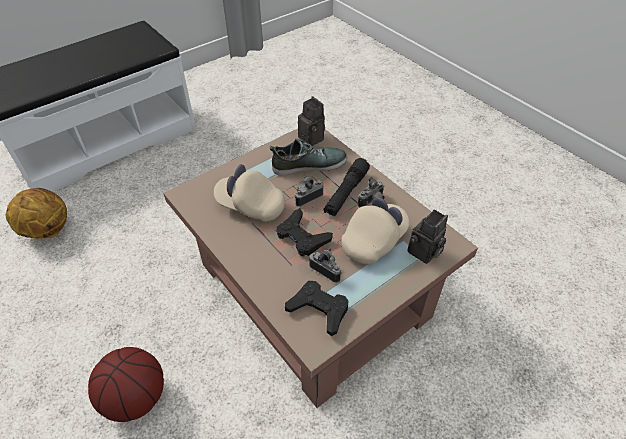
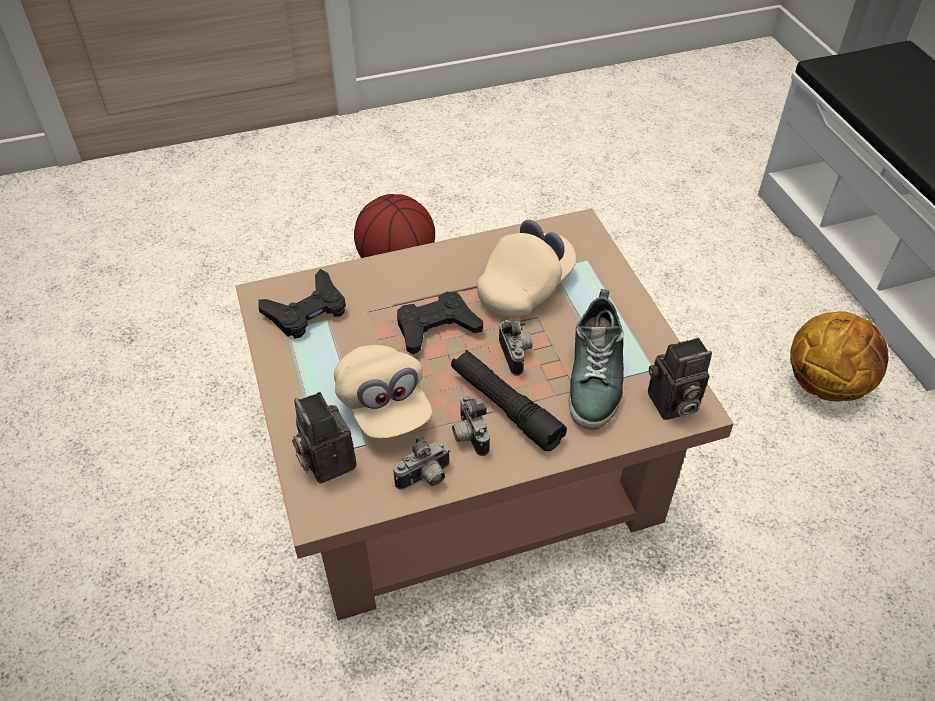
camera: 110 degrees right, 0 degrees up
basketball [6,188,67,238] -> basketball moved to [790,311,889,401]
camera [309,248,342,283] -> camera moved to [393,435,451,490]

